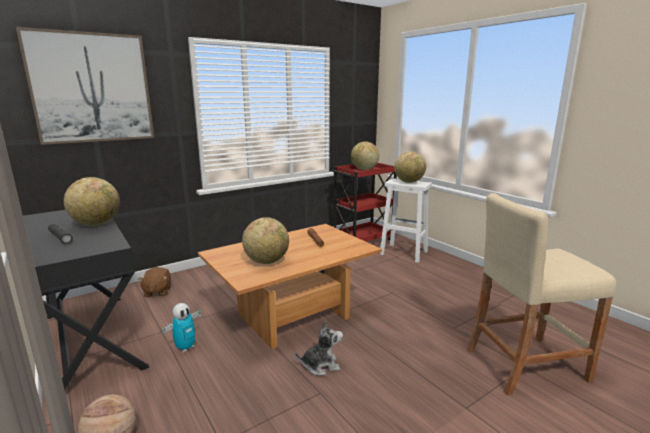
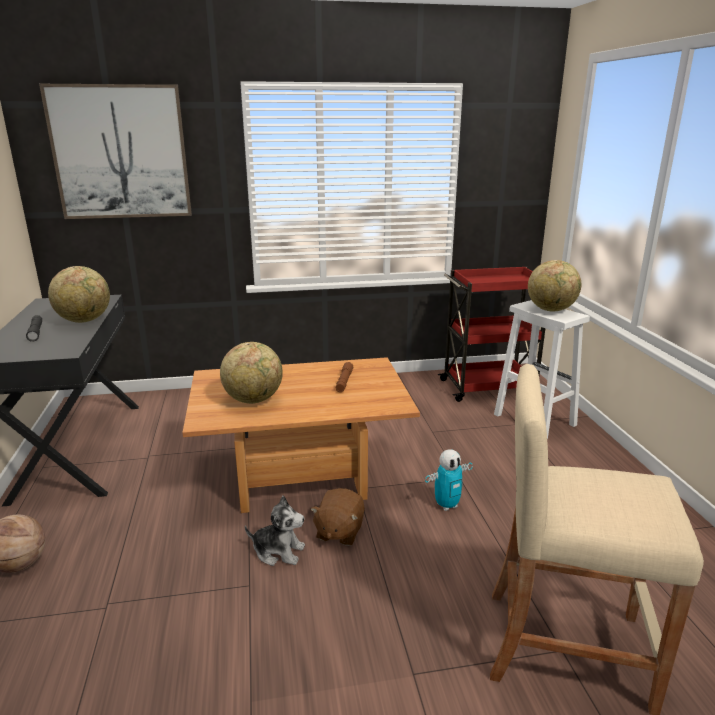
camera: 25 degrees right, 5 degrees up
brown plush toy [138,267,171,297] -> brown plush toy moved to [311,488,365,546]
toy robot [162,303,202,352] -> toy robot moved to [425,449,472,511]
globe [351,142,379,170] -> none

